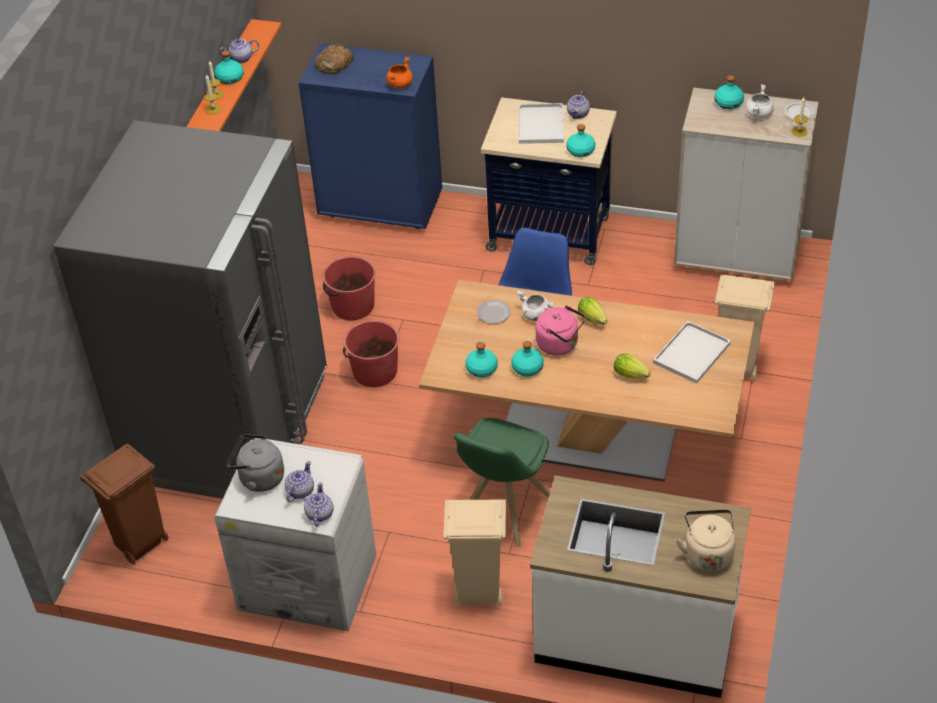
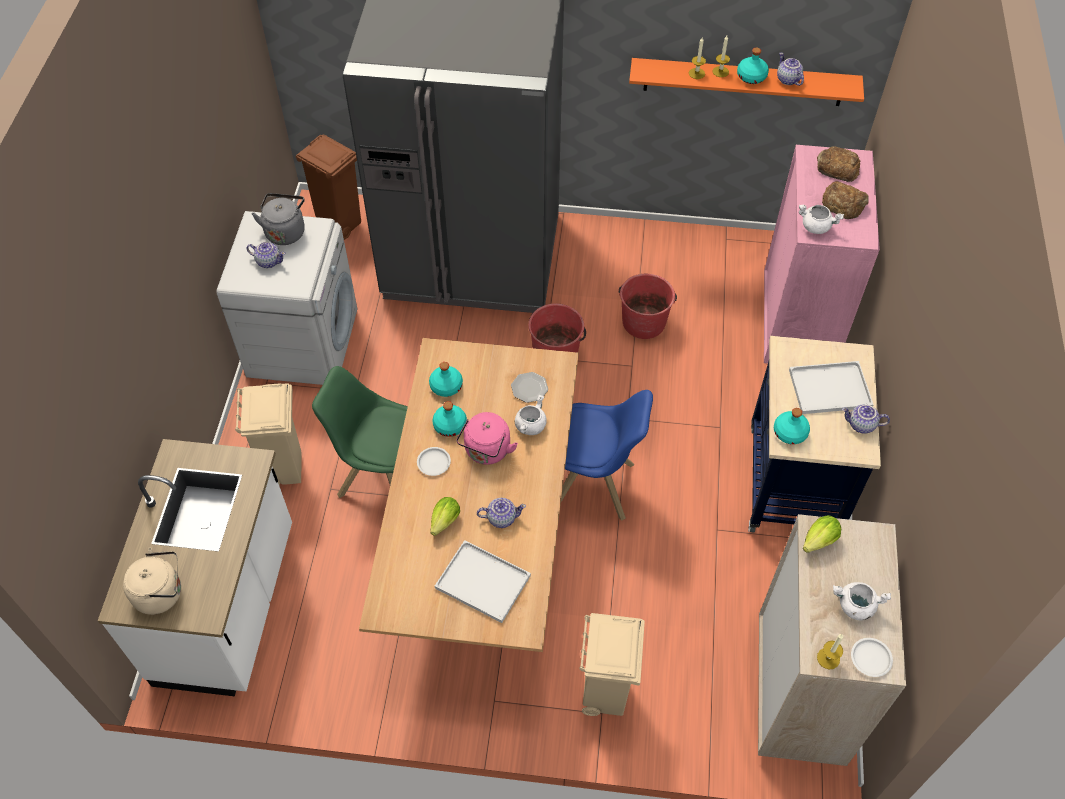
camera: 80 degrees right, 10 degrees up
blue cabinet [299,43,442,229] -> pink cabinet [764,145,880,364]
teapot [304,482,333,527] -> teapot moved to [477,498,526,528]
orange cooking pot [386,57,413,88] -> white cooking pot [799,205,844,234]
lettuce [578,297,607,325] -> lettuce moved to [803,515,841,553]
turquoise bottle [714,75,744,109] -> none
none -> white plate [417,447,451,476]
none -> bread [822,181,869,219]

